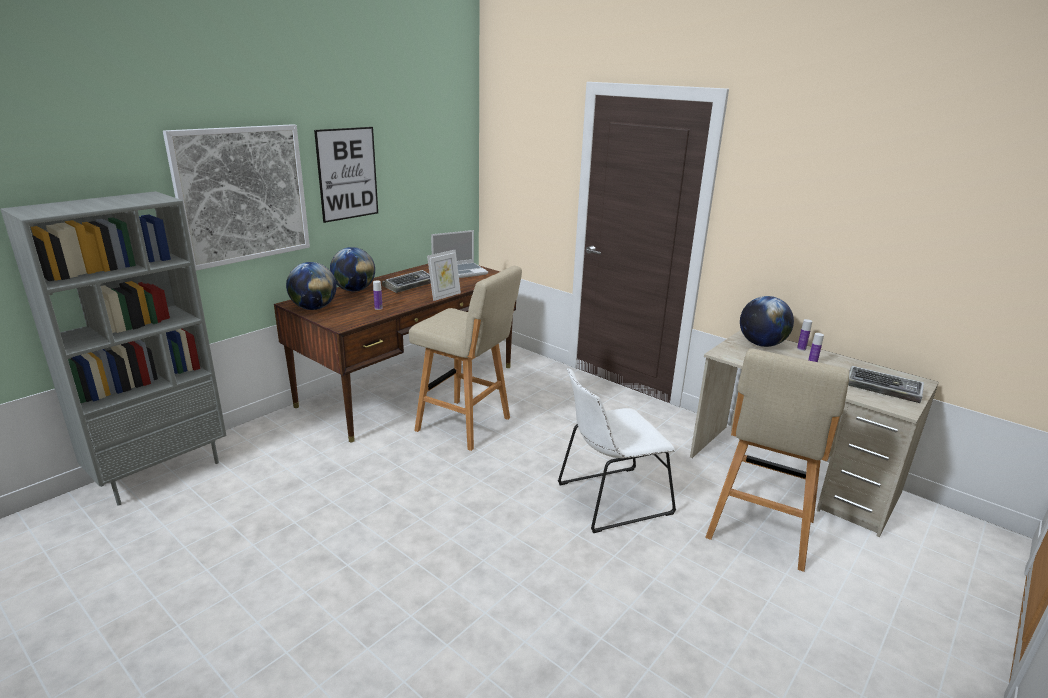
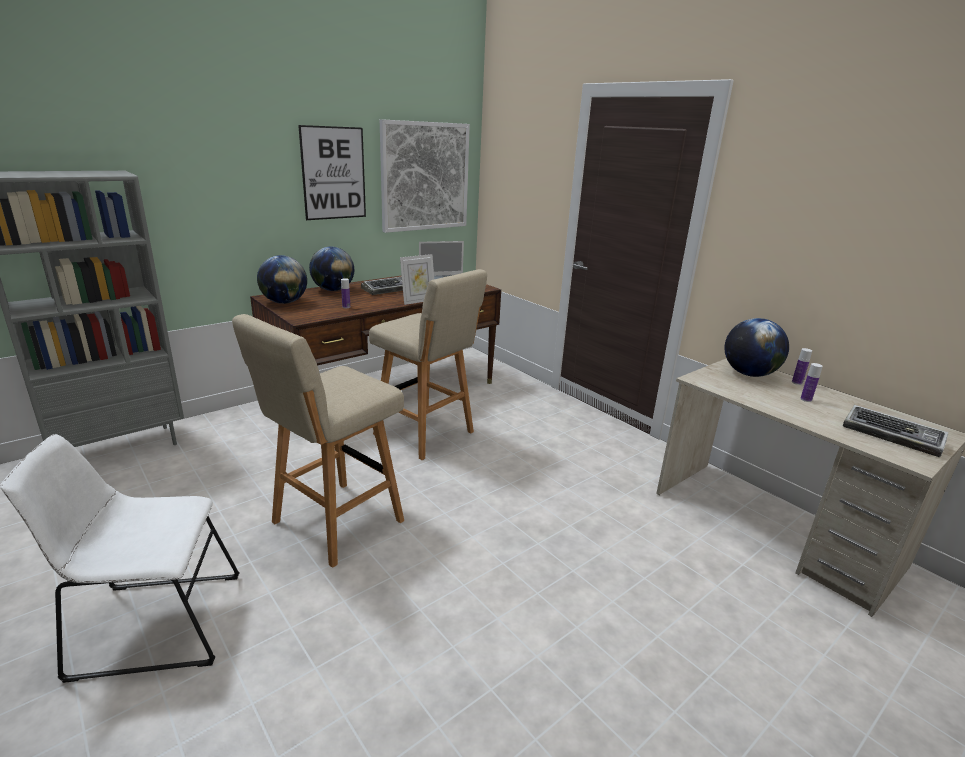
camera: 10 degrees right, 0 degrees up
picture [163,124,310,271] -> picture moved to [380,119,470,233]
white chair [558,368,676,533] -> white chair moved to [0,434,240,683]
beige stool [705,348,849,572] -> beige stool moved to [232,314,404,568]

